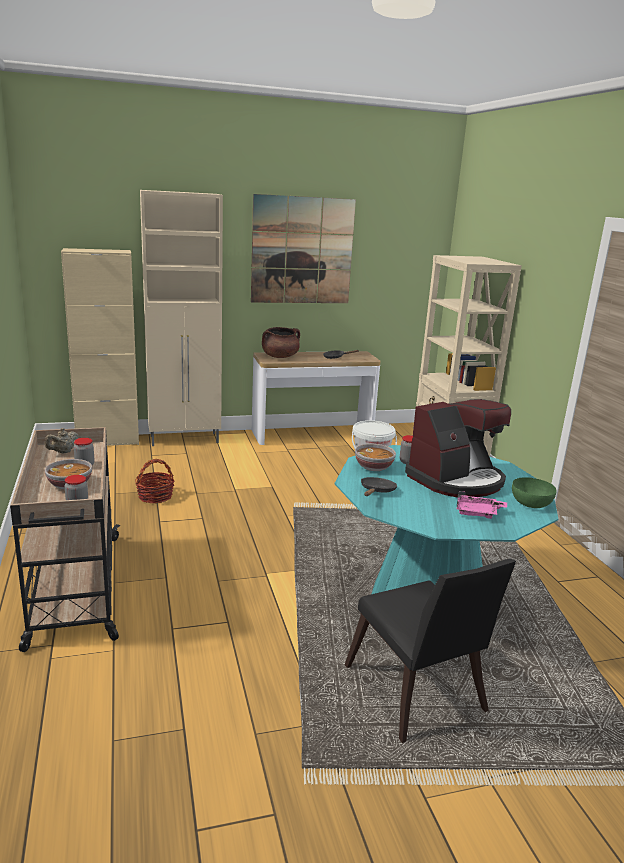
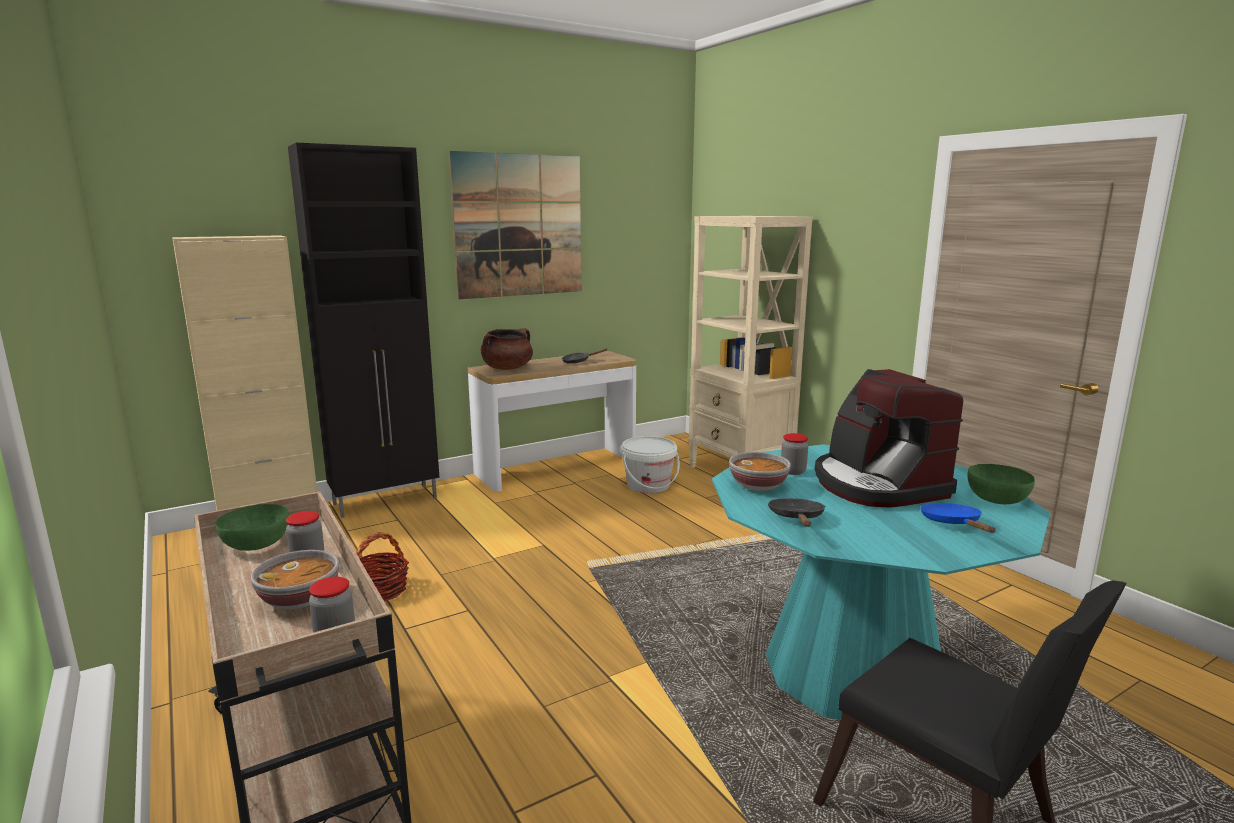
camera: 15 degrees left, 5 degrees down
beige teapot [45,428,79,453] -> green bowl [216,504,289,551]
beige cabinet [140,190,223,446] -> black cabinet [288,143,439,518]
coffee machine [405,399,511,497] -> coffee machine turned 120 degrees clockwise [815,369,963,508]
pink tray [457,491,507,519] -> blue frying pan [920,503,995,533]

